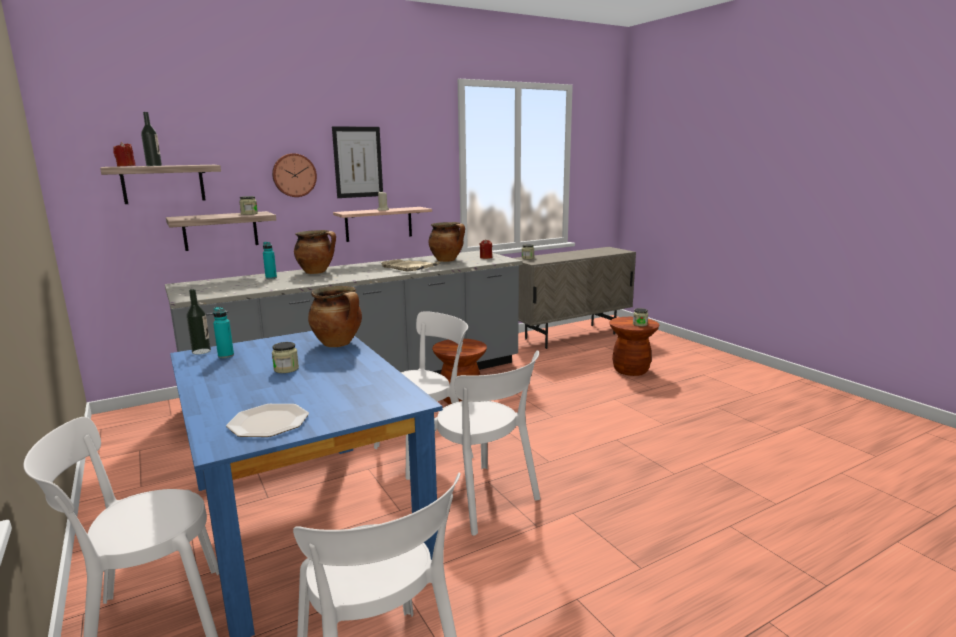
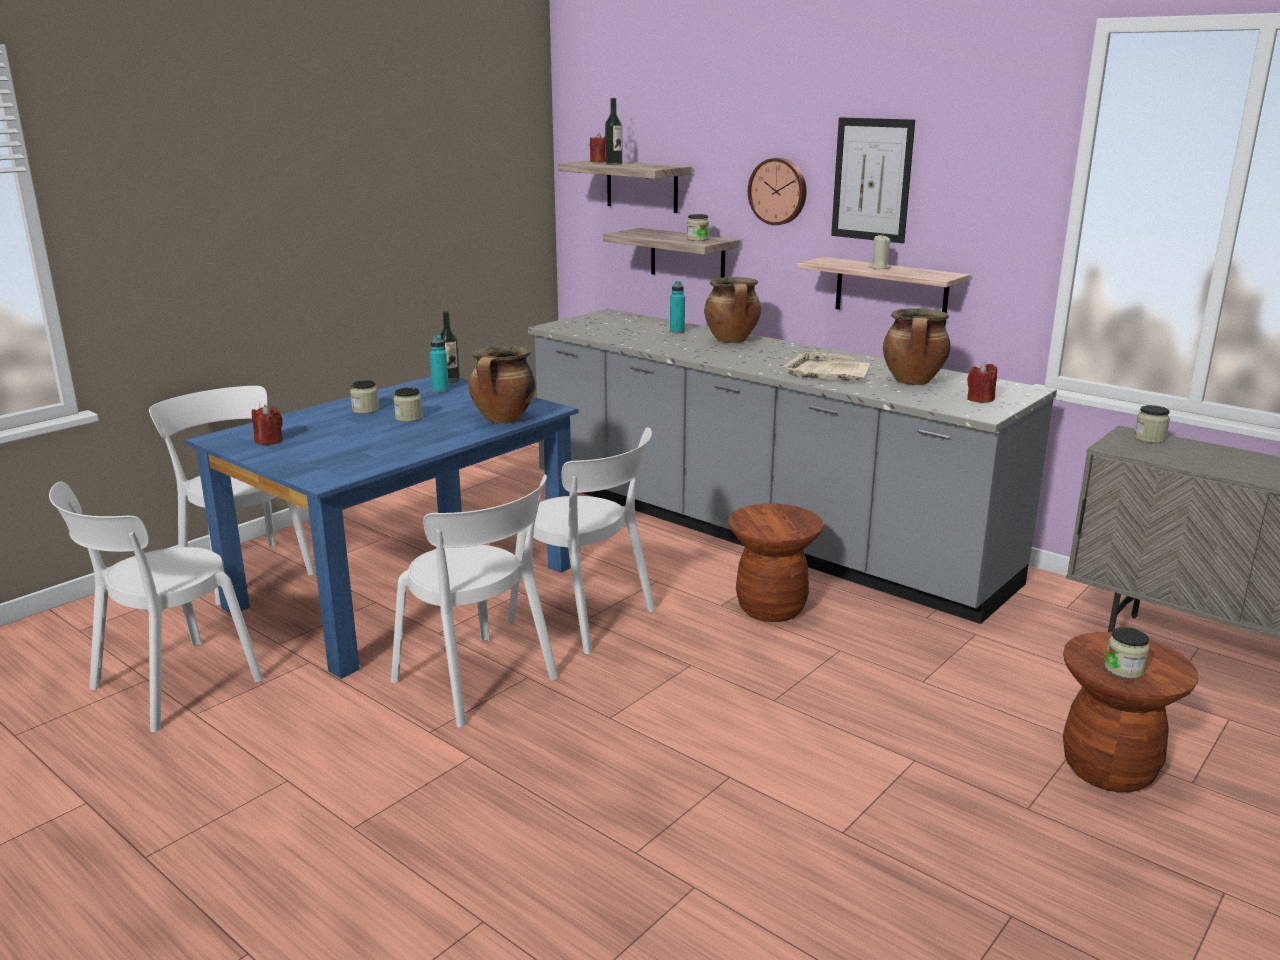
camera: 70 degrees right, 5 degrees up
plate [226,404,309,437] -> red candle [252,405,283,445]
white chair [434,350,540,536] -> white chair turned 75 degrees counterclockwise [391,474,558,728]
none -> jar [350,380,379,414]

